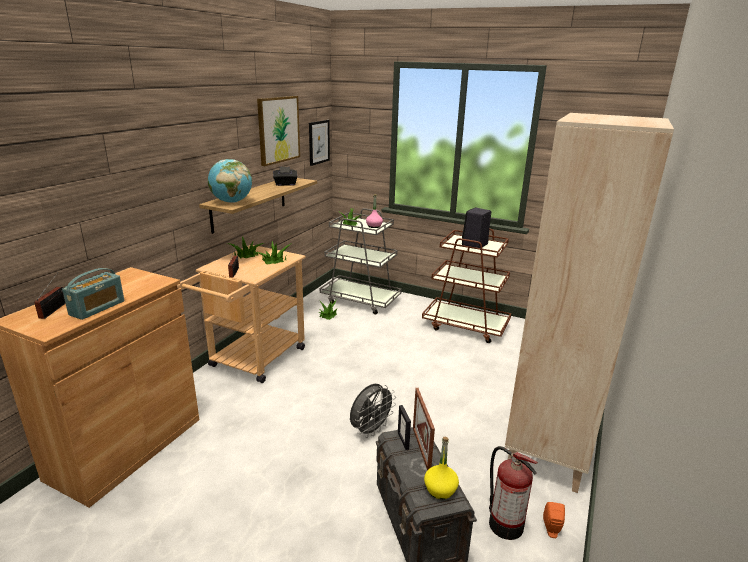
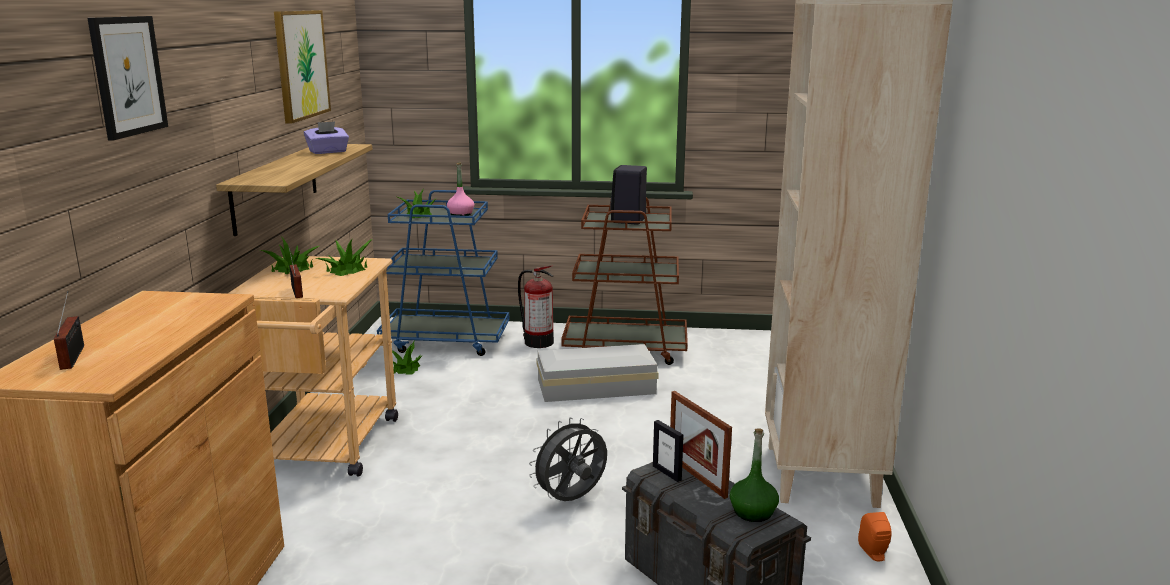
camera: 20 degrees left, 5 degrees down
radio [62,268,124,320] -> none
globe [208,159,252,203] -> none
black tissue box [273,167,297,186] -> purple tissue box [304,121,349,154]
picture [309,120,330,166] -> picture moved to [88,16,168,140]
grey cart [320,208,402,314] -> blue cart [377,190,509,356]
grey fan [350,384,396,438] -> grey fan turned 150 degrees counterclockwise [529,417,607,501]
yellow bottle [424,437,459,499] -> green bottle [730,428,779,522]
fire extinguisher [489,446,538,540] -> fire extinguisher moved to [518,266,554,348]
none -> white storage box [536,344,659,402]

